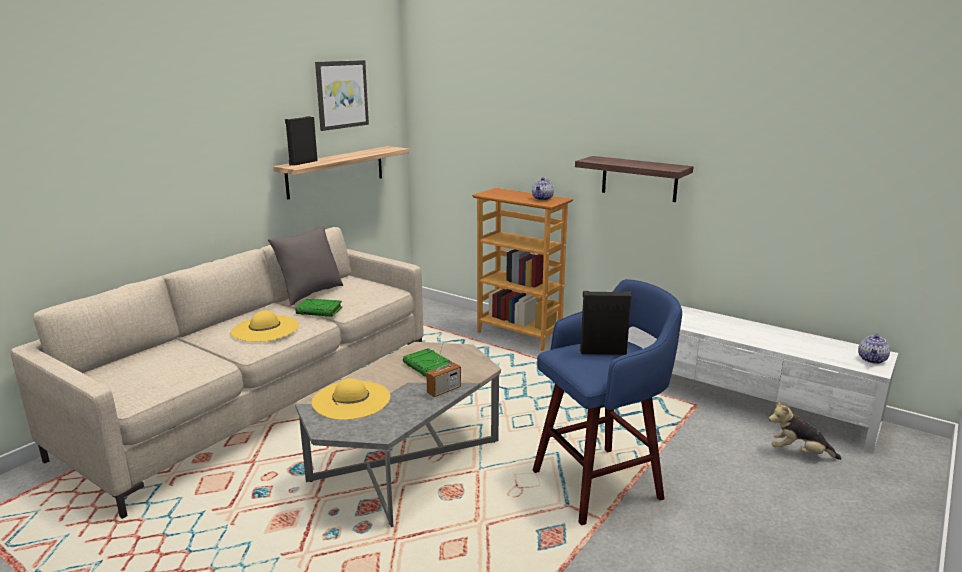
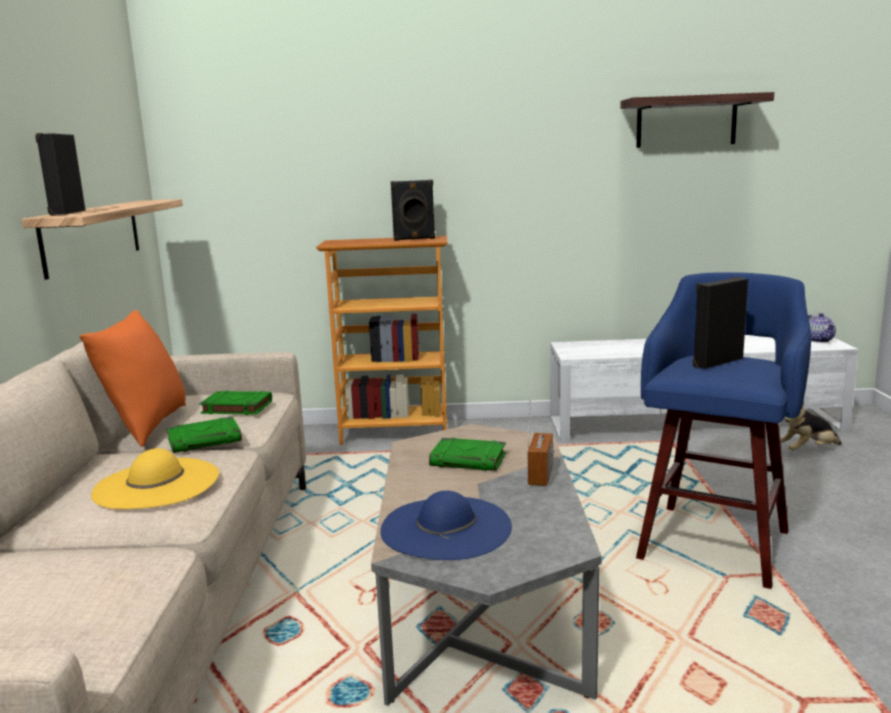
camera: 35 degrees left, 5 degrees down
grey pillow [268,225,343,306] -> orange pillow [79,310,186,447]
yellow hat [311,378,390,420] -> blue hat [380,491,512,560]
picture [315,60,369,131] -> none
teapot [532,178,554,201] -> black speaker [391,180,435,241]
shelf [575,156,693,202] -> shelf moved to [620,92,774,148]
none -> green book [199,391,272,415]

